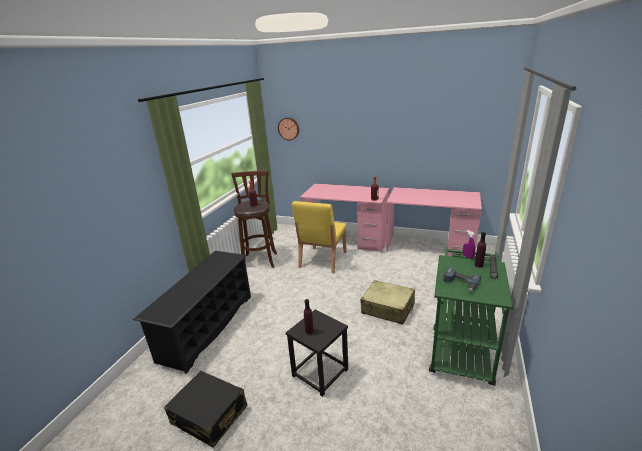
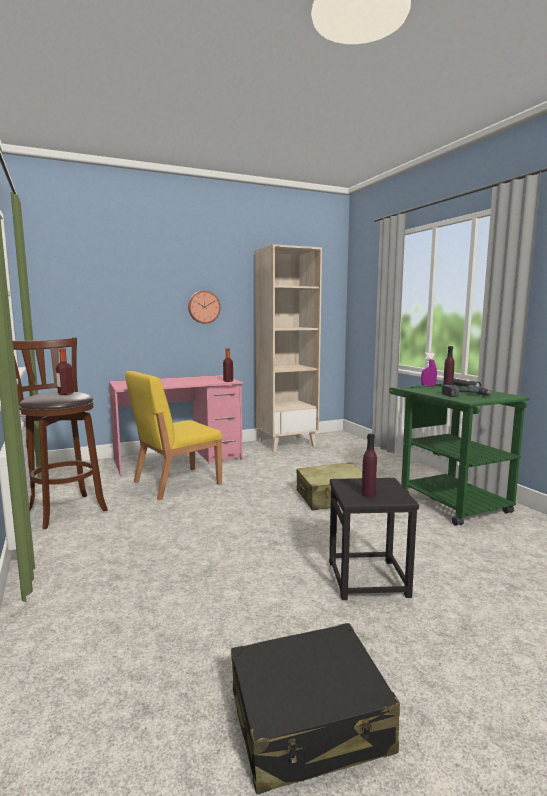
camera: 45 degrees left, 15 degrees down
black shoe rack [133,251,251,374] -> none
wall clock [278,117,299,140] -> wall clock moved to [188,291,221,324]
yellow chair [292,201,347,273] -> yellow chair turned 75 degrees clockwise [125,371,222,500]
pink desk [386,187,482,256] -> beige bookcase [255,244,322,452]

